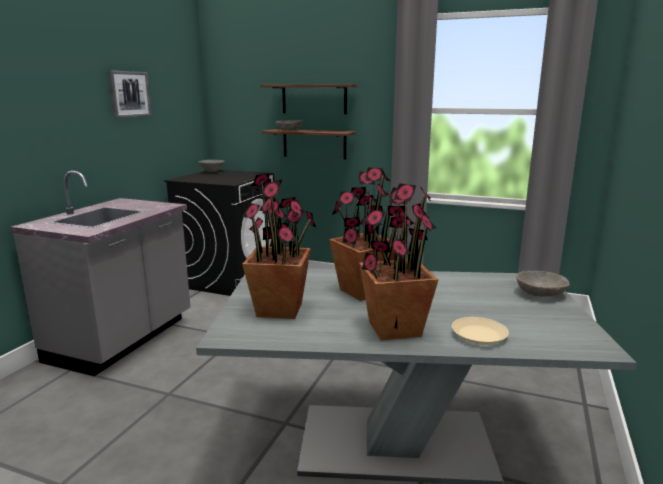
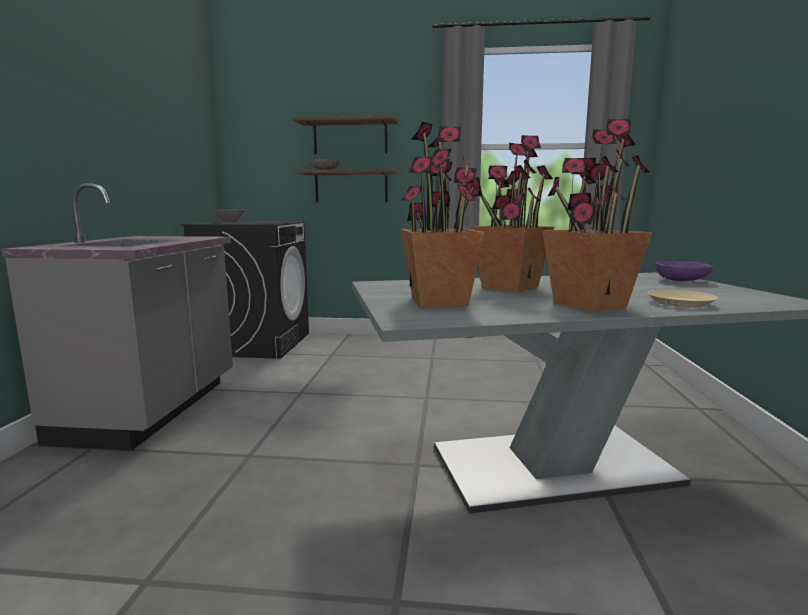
camera: 15 degrees left, 5 degrees down
picture [108,70,152,118] -> none
grey bowl [517,271,570,297] -> purple bowl [655,261,714,281]

